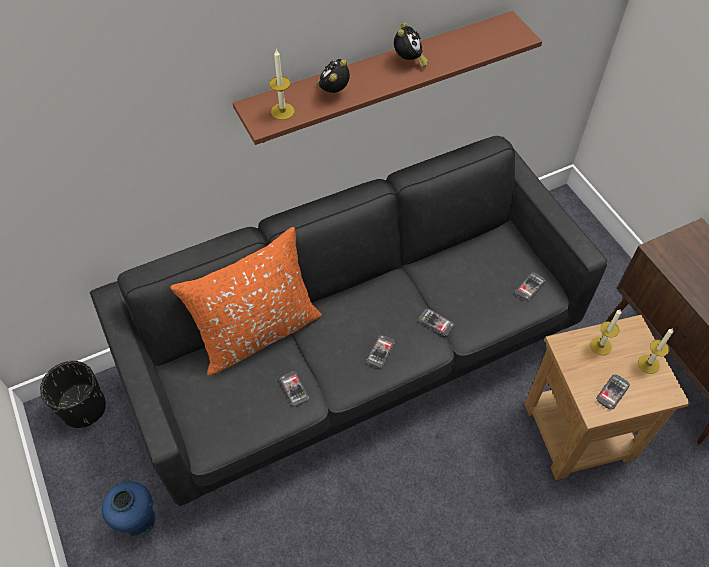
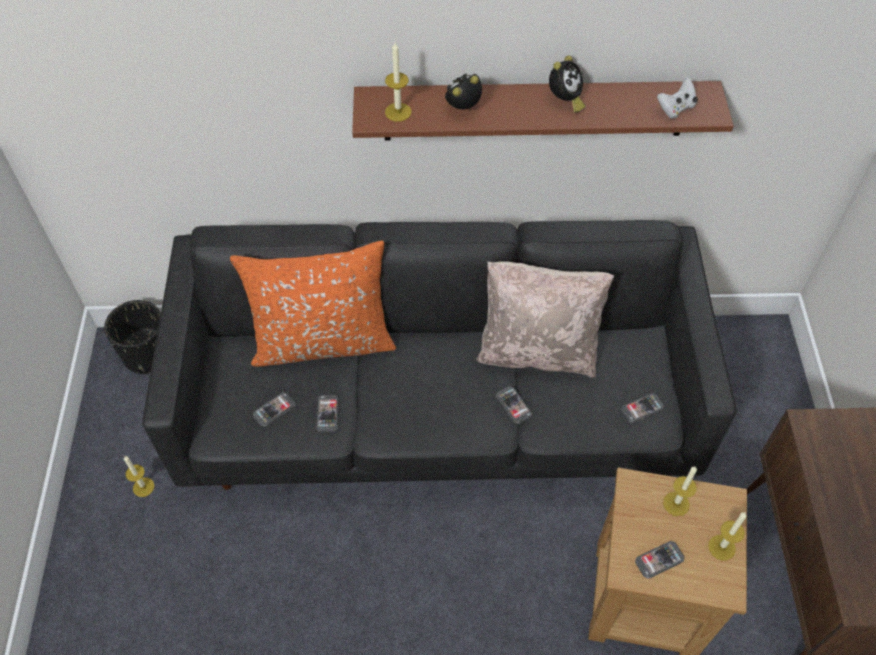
camera: 25 degrees right, 0 degrees up
blue vase [102,481,156,537] -> candle [124,456,155,497]
phone [366,335,395,368] -> phone moved to [253,392,295,427]
none -> beige pillow [476,261,614,378]
none -> white game controller [657,77,698,119]

